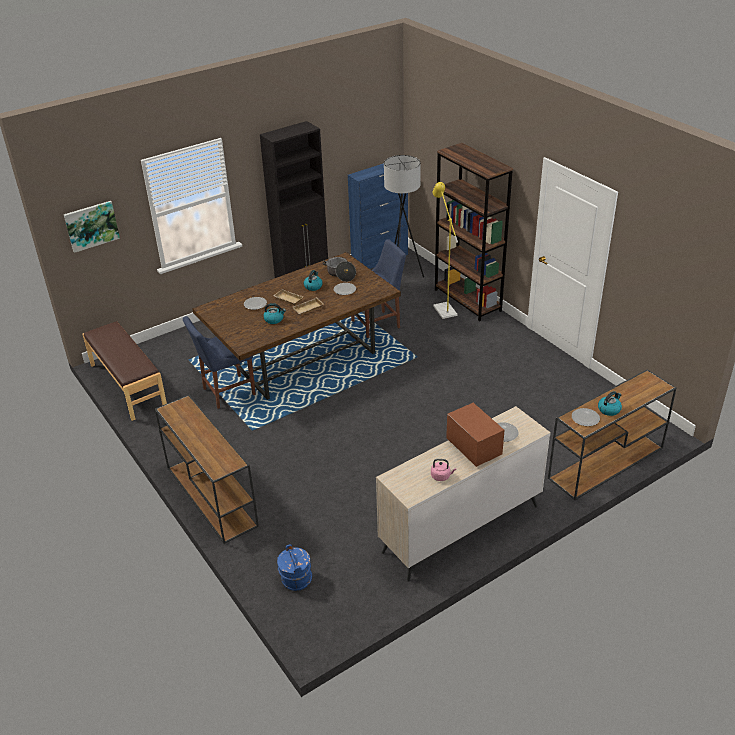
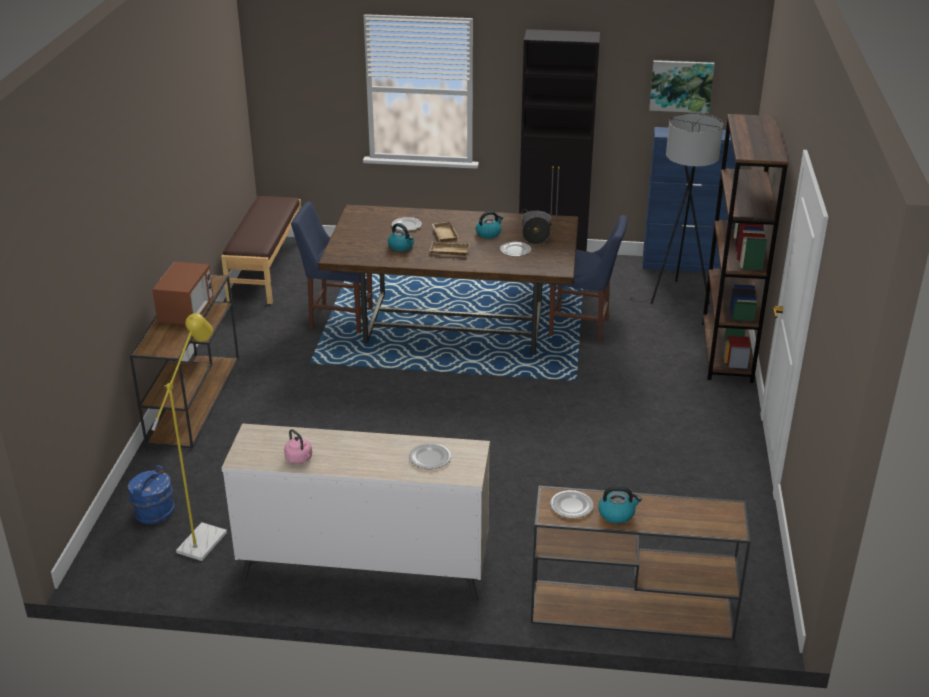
camera: 40 degrees right, 5 degrees down
picture [64,201,120,253] -> picture moved to [649,60,715,113]
yellow floor lamp [432,182,458,319] -> yellow floor lamp moved to [151,313,227,561]
microwave [446,403,504,467] -> microwave moved to [152,262,214,325]

